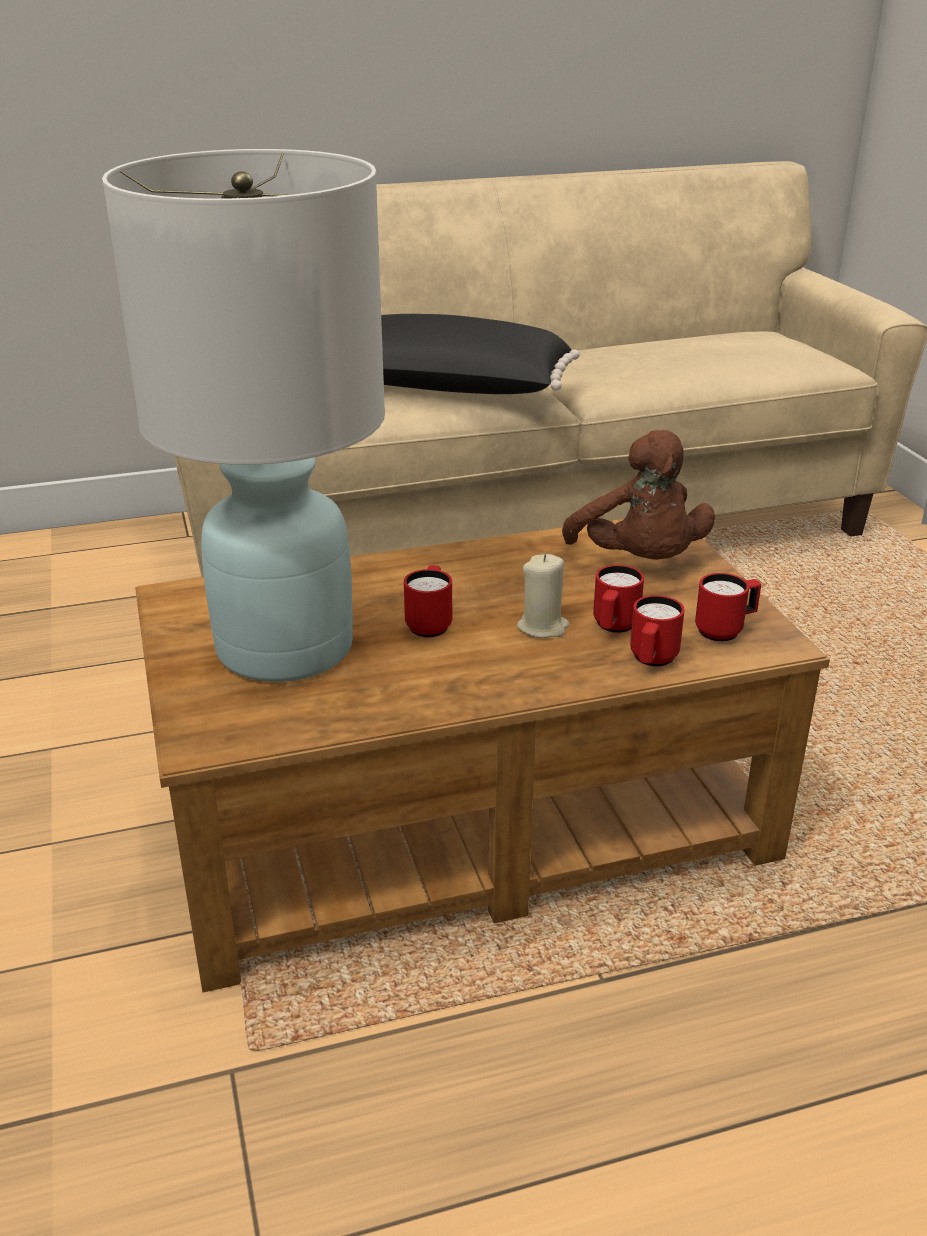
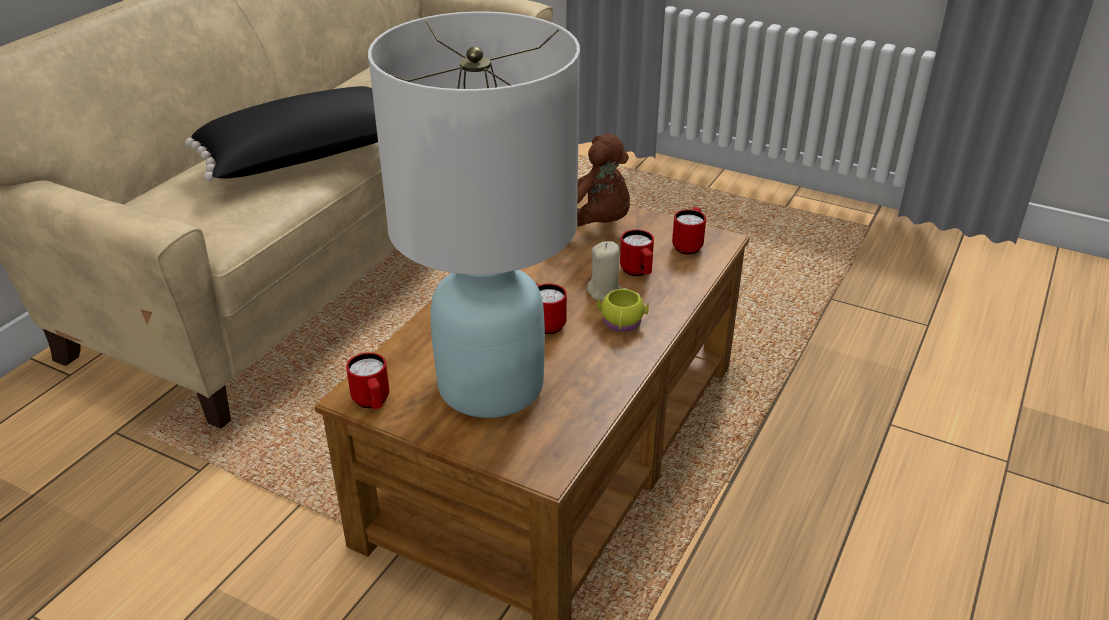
camera: 45 degrees left, 5 degrees up
red mug [630,595,685,667] -> red mug moved to [346,352,389,409]
none -> yellow mug [597,288,649,332]

